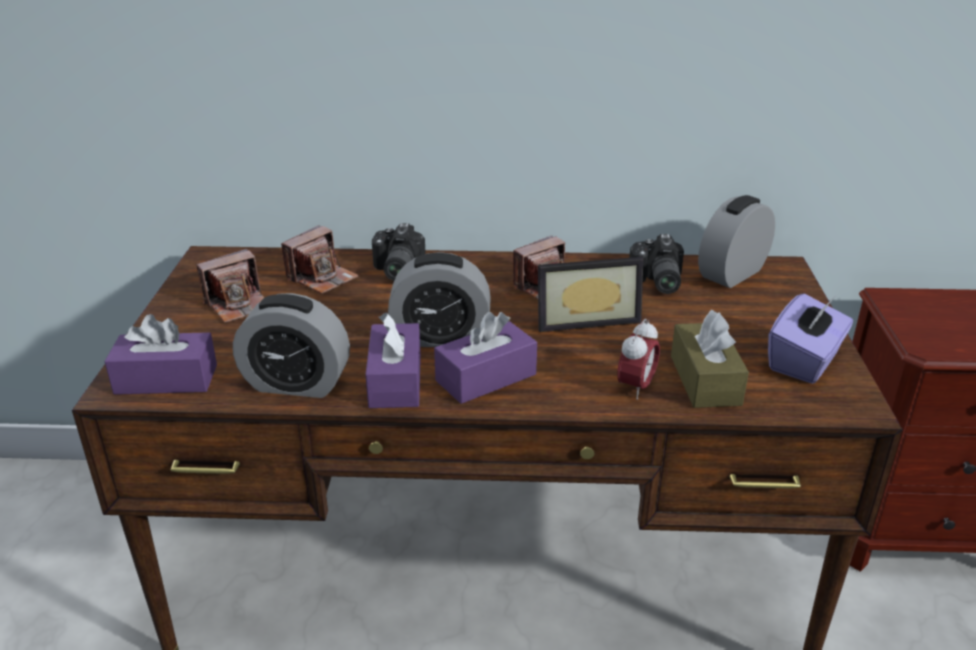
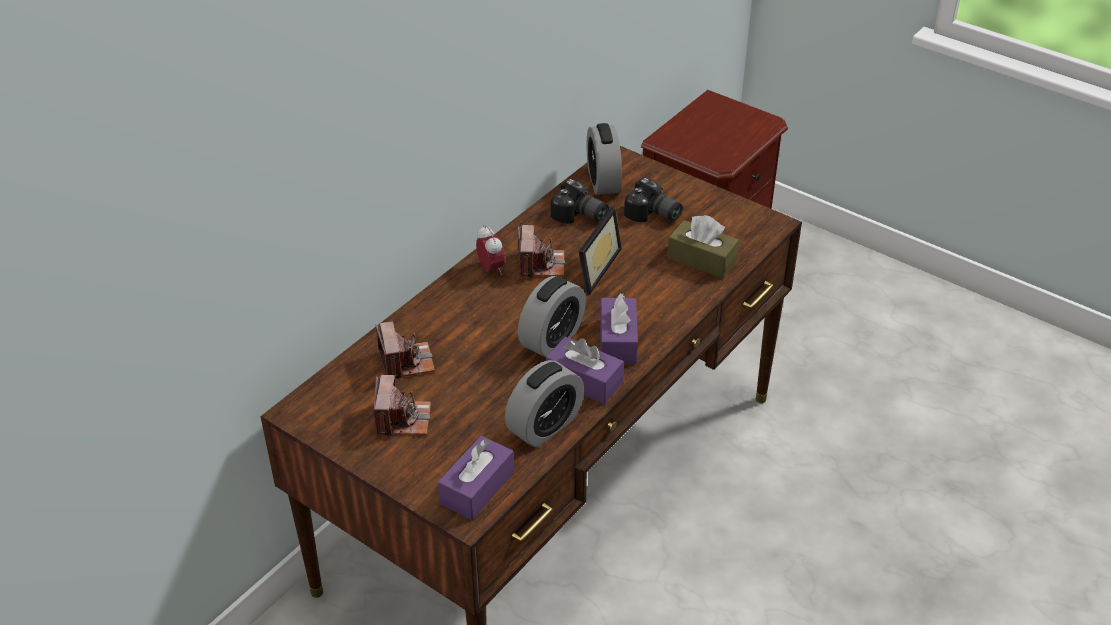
camera: 55 degrees left, 10 degrees up
camera [372,223,426,281] -> camera moved to [624,177,683,222]
alarm clock [617,319,660,400] -> alarm clock moved to [476,225,505,275]
purple tissue box [768,294,853,384] -> none

